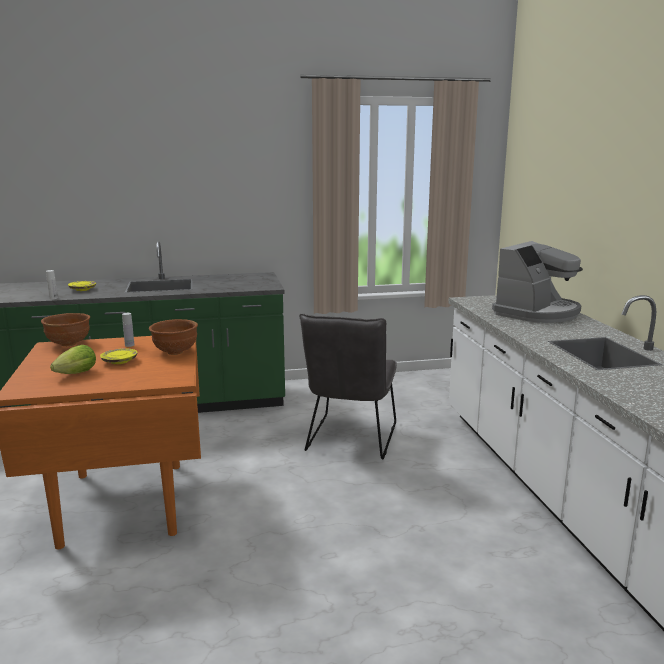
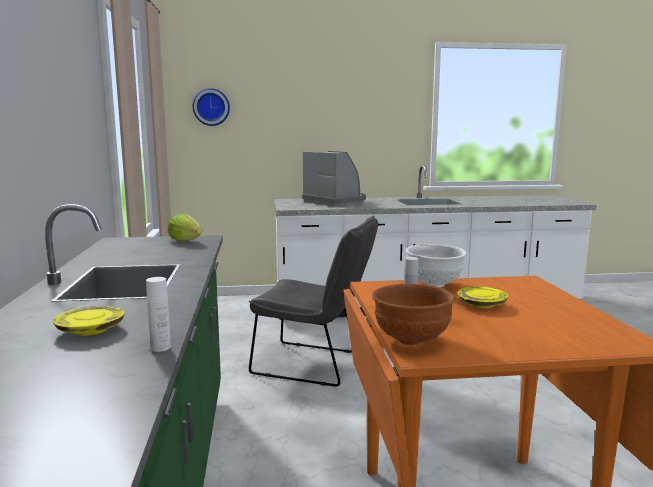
camera: 85 degrees left, 5 degrees down
lettuce [50,345,96,374] -> lettuce moved to [168,213,202,242]
brown bowl [149,319,198,355] -> white bowl [406,244,467,287]
none -> wall clock [193,88,230,126]

